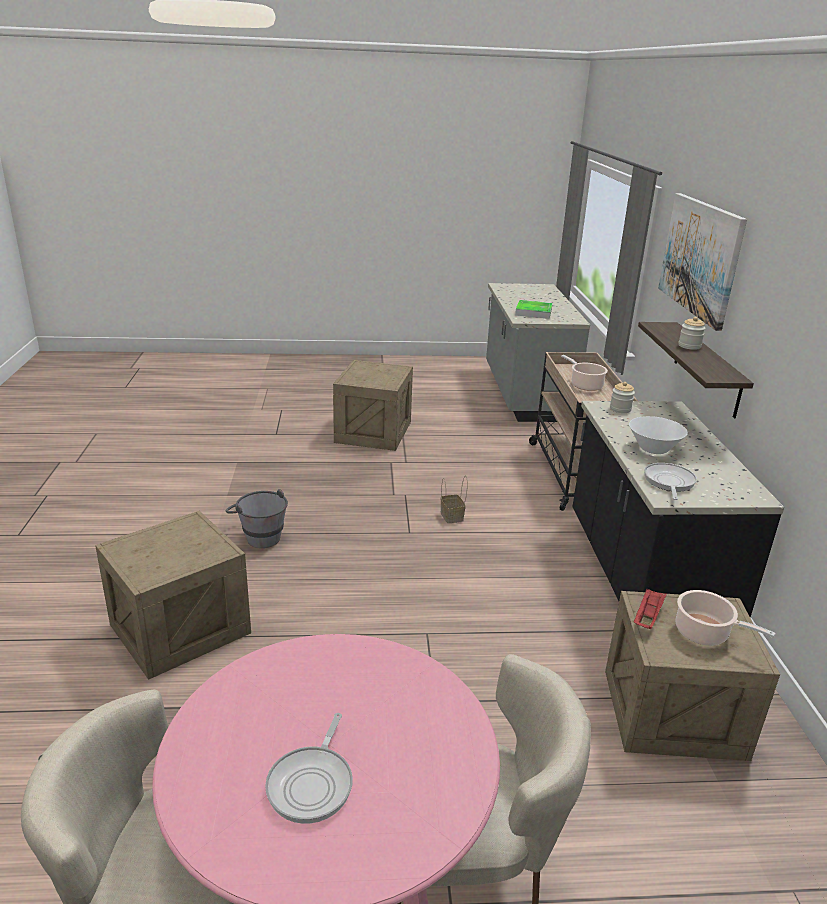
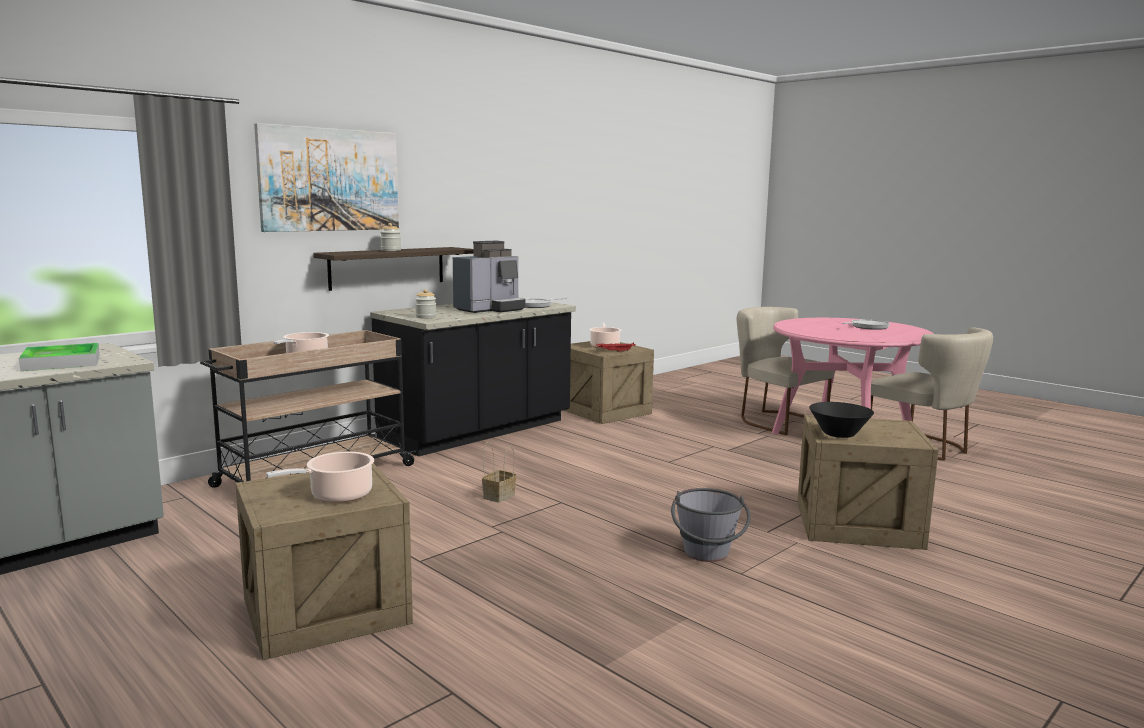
camera: 130 degrees left, 15 degrees down
white bowl [629,416,688,454] -> coffee machine [453,241,525,313]
none -> cooking pot [266,452,374,503]
none -> black bowl [809,402,874,438]

